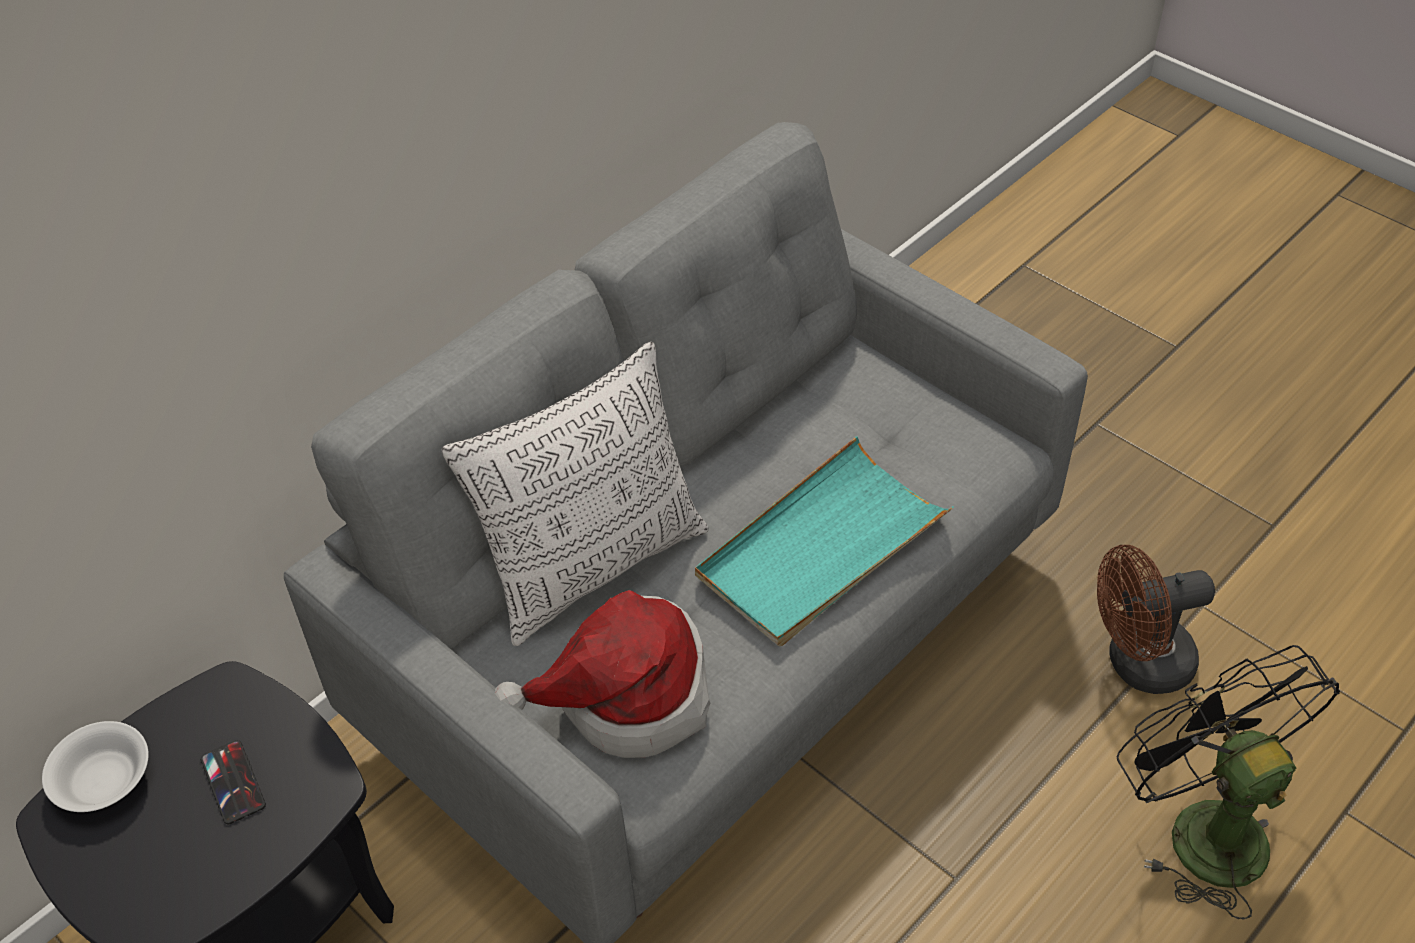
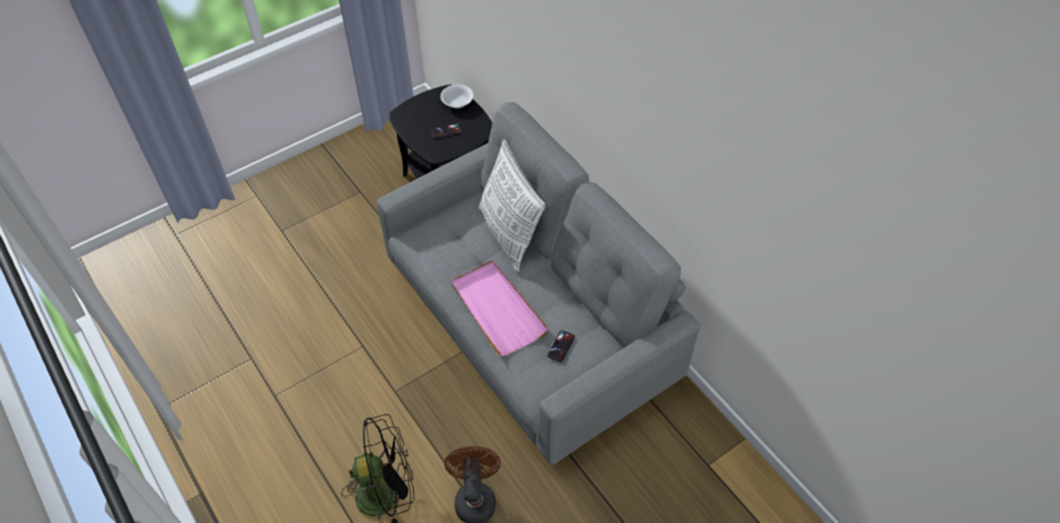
camera: 100 degrees right, 5 degrees up
hat [495,590,710,758] -> none
turquoise tray [695,436,954,646] -> pink tray [451,260,549,356]
none -> phone [547,330,575,362]

